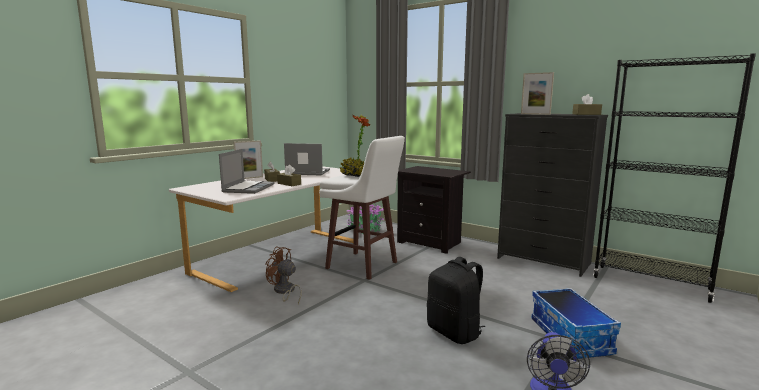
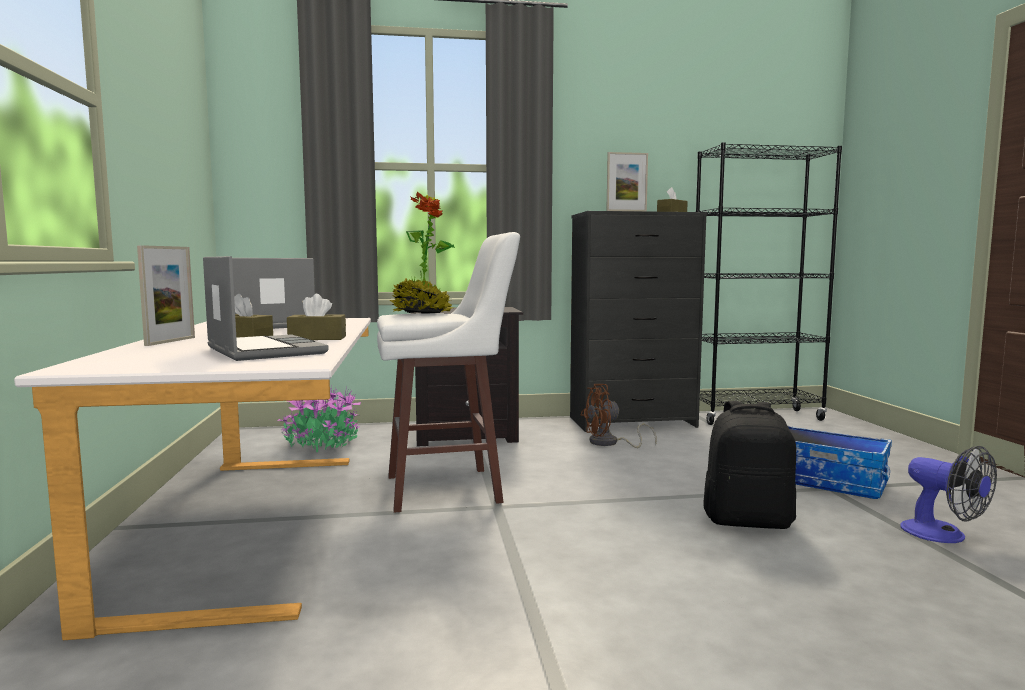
camera: 45 degrees left, 5 degrees down
brown fan [265,246,302,304] -> brown fan moved to [581,384,657,448]

